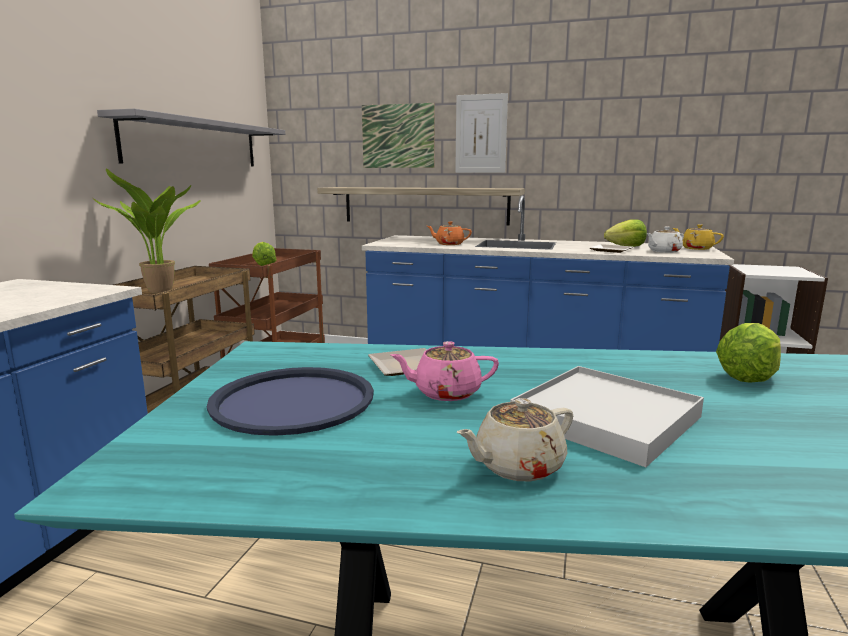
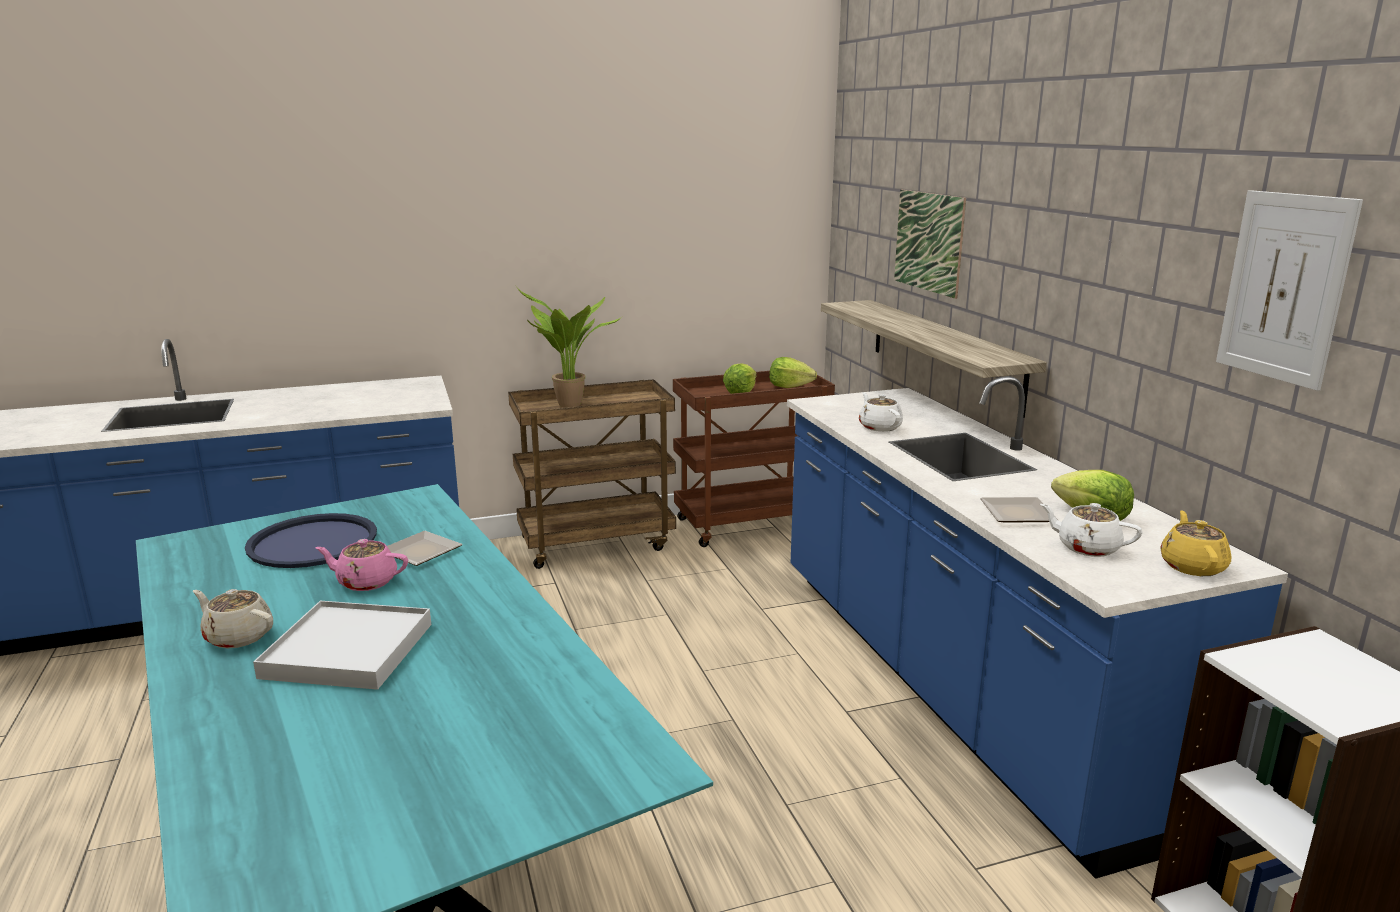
camera: 55 degrees right, 5 degrees up
grey shelf [97,108,285,166] -> none
pink teapot [390,341,499,401] -> pink teapot turned 45 degrees counterclockwise [315,539,408,591]
orange teapot [427,221,472,245] -> white teapot [859,392,903,432]
picture [455,93,508,173] -> picture moved to [1216,190,1363,391]
lettuce [716,323,781,383] -> lettuce moved to [769,357,817,388]

